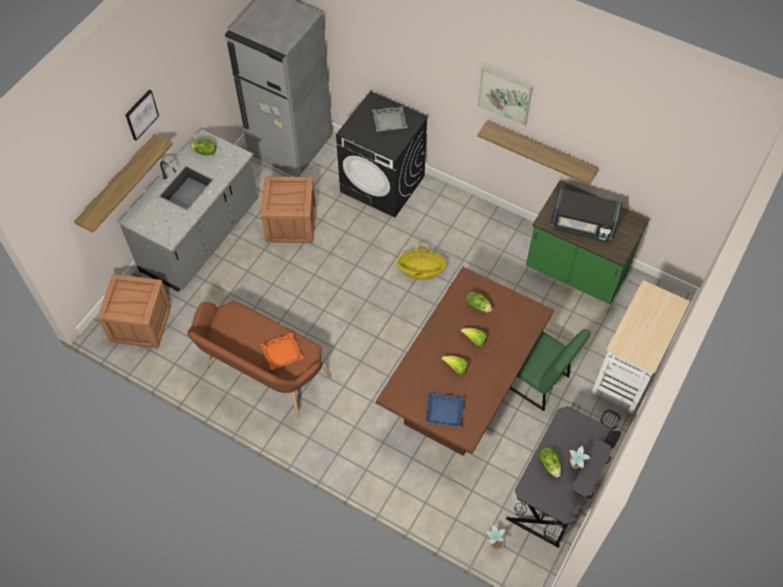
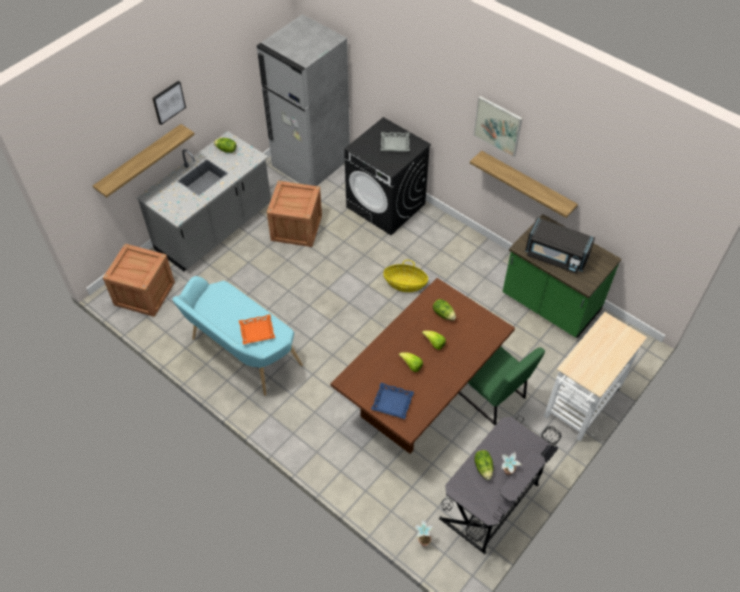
camera: 10 degrees right, 5 degrees down
brown bench [187,301,331,418] -> turquoise bench [172,276,303,396]

